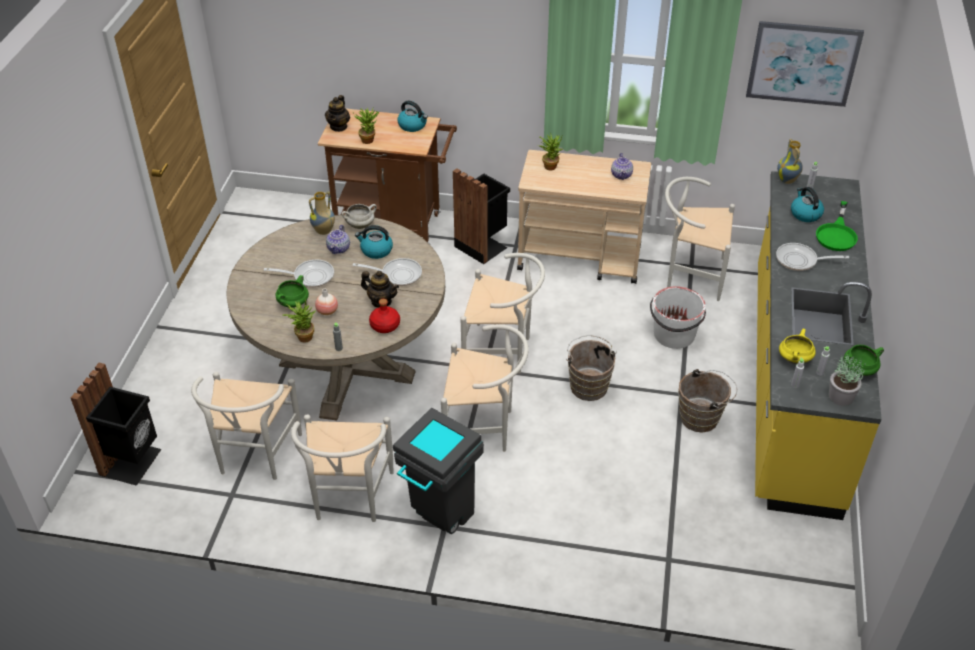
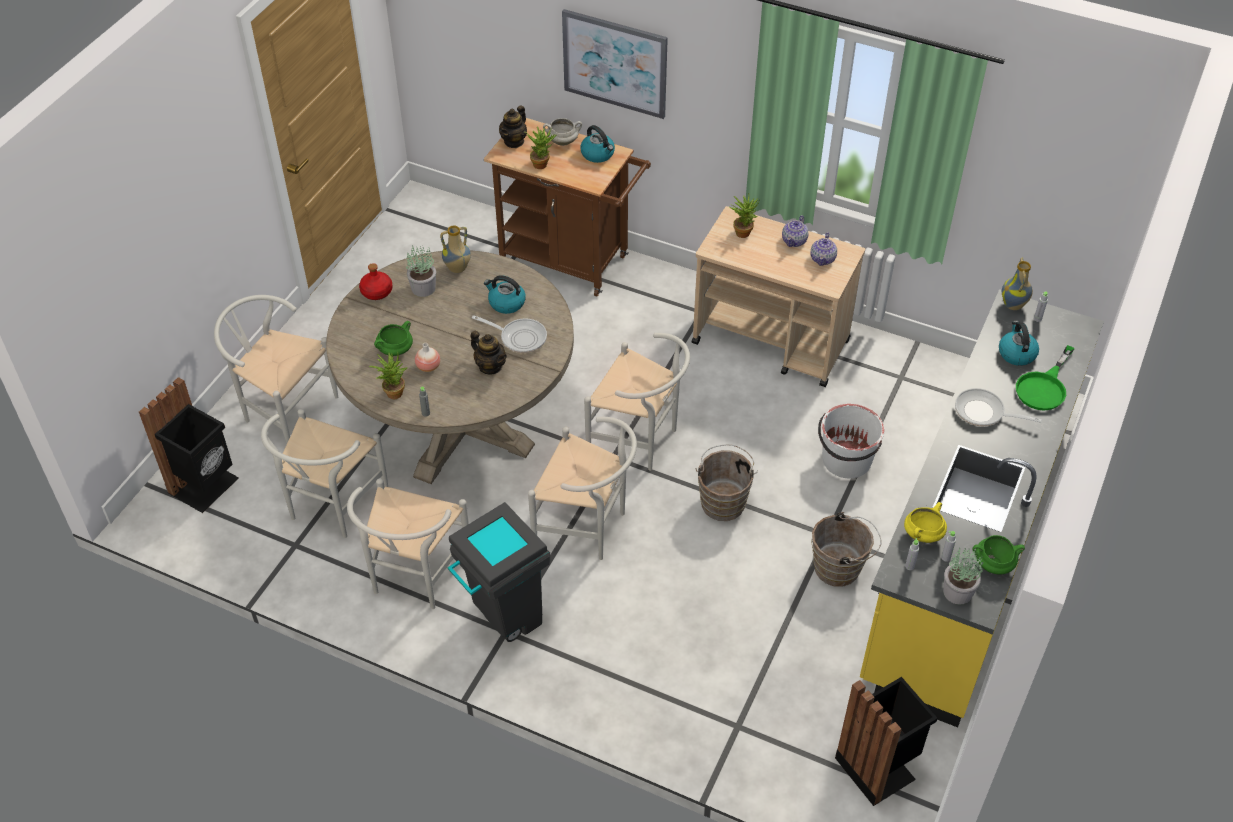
camera: 15 degrees right, 5 degrees up
frying pan [264,260,334,288] -> none
teapot [326,225,350,254] -> teapot moved to [782,215,809,247]
white cooking pot [341,204,377,229] -> white cooking pot moved to [543,118,582,146]
red bottle [369,299,400,333] -> red bottle moved to [359,263,393,300]
black trash can [453,169,510,264] -> black trash can moved to [835,677,938,806]
white chair [665,177,735,301] -> white chair moved to [214,295,338,443]
picture [746,21,864,107] -> picture moved to [562,9,668,119]
none -> potted plant [406,246,436,297]

